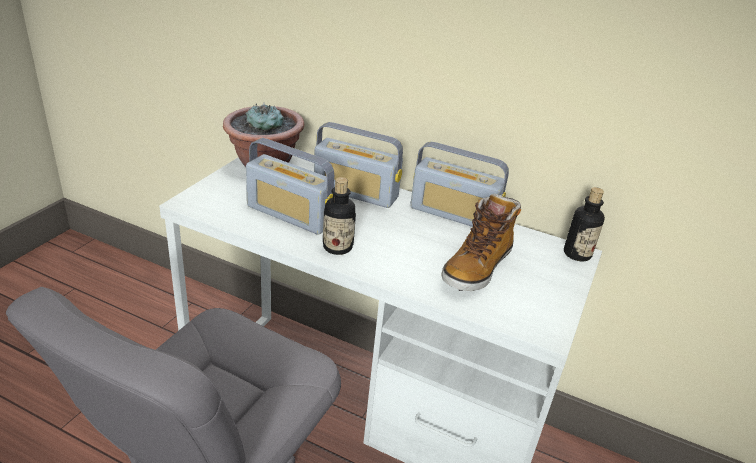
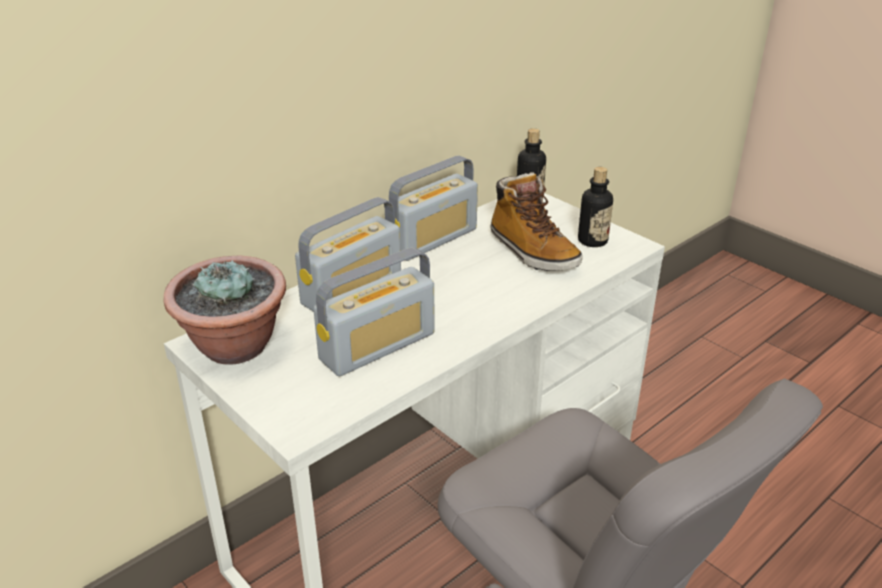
camera: 65 degrees left, 0 degrees up
bottle [323,177,356,255] -> bottle moved to [578,167,613,247]

